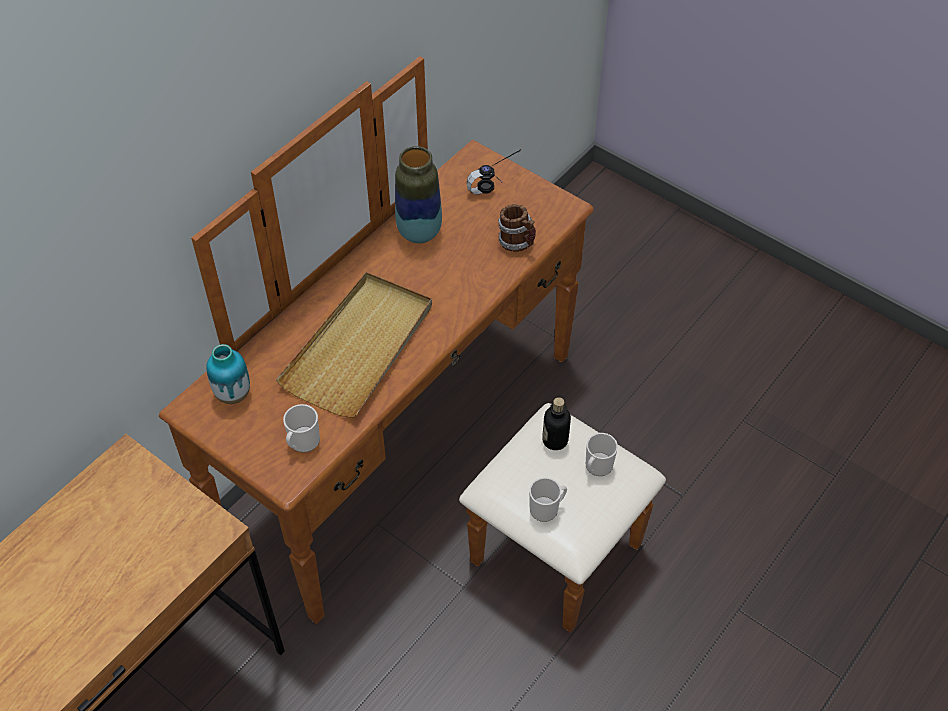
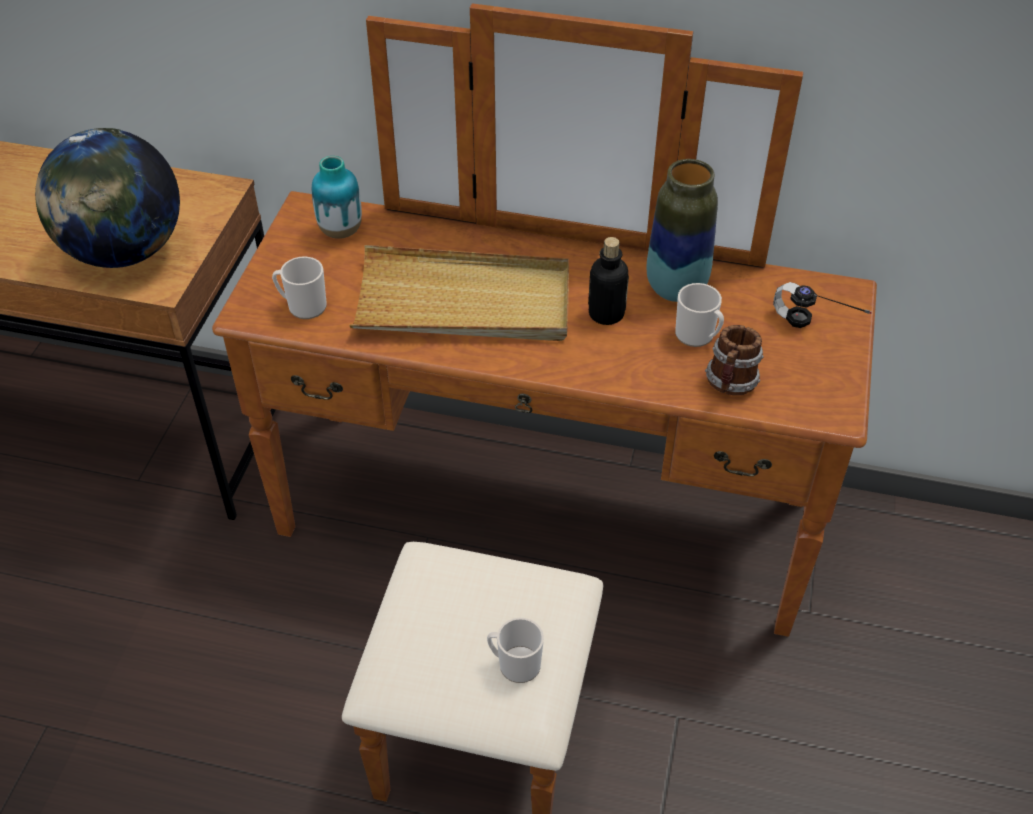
camera: 65 degrees right, 5 degrees down
mug [529,477,567,522] -> mug moved to [675,283,724,347]
bottle [542,397,571,450] -> bottle moved to [588,237,629,325]
none -> globe [35,128,180,268]

